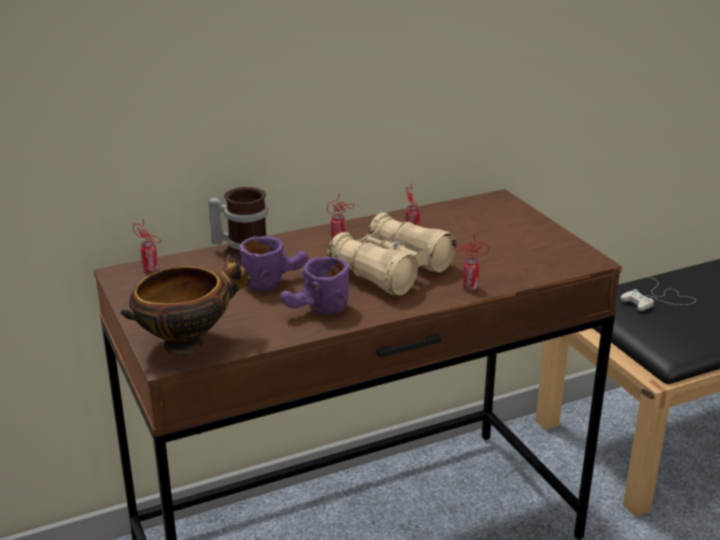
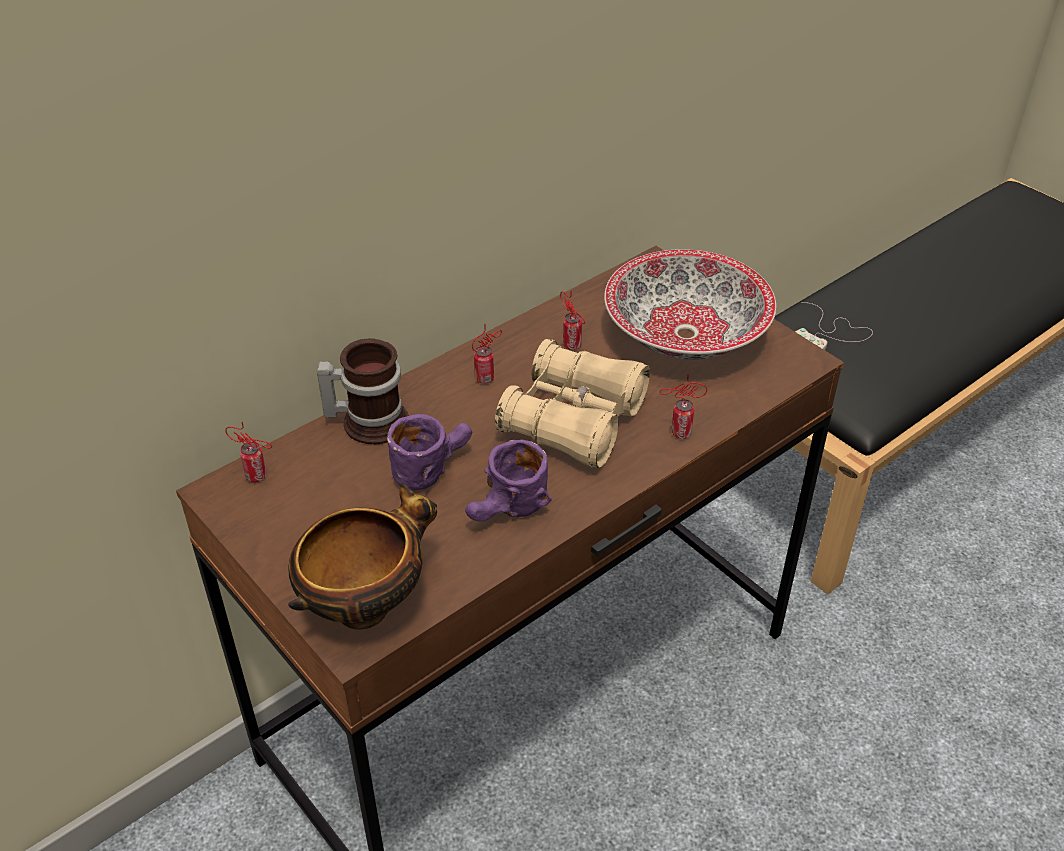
camera: 15 degrees left, 15 degrees up
none -> bowl [604,249,776,360]

